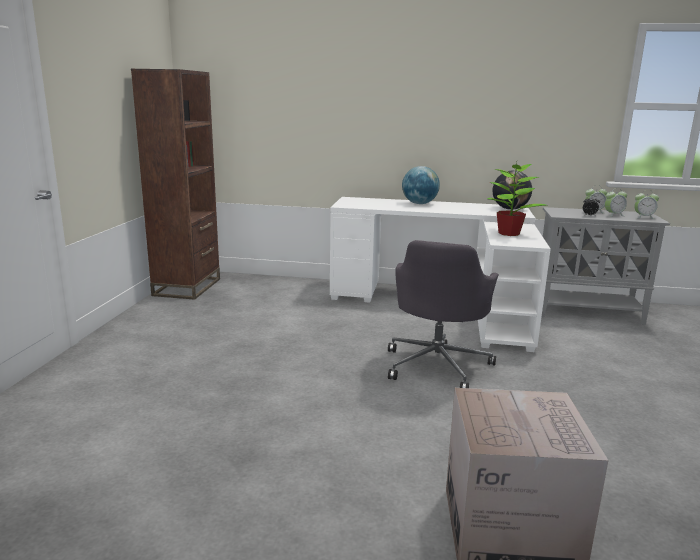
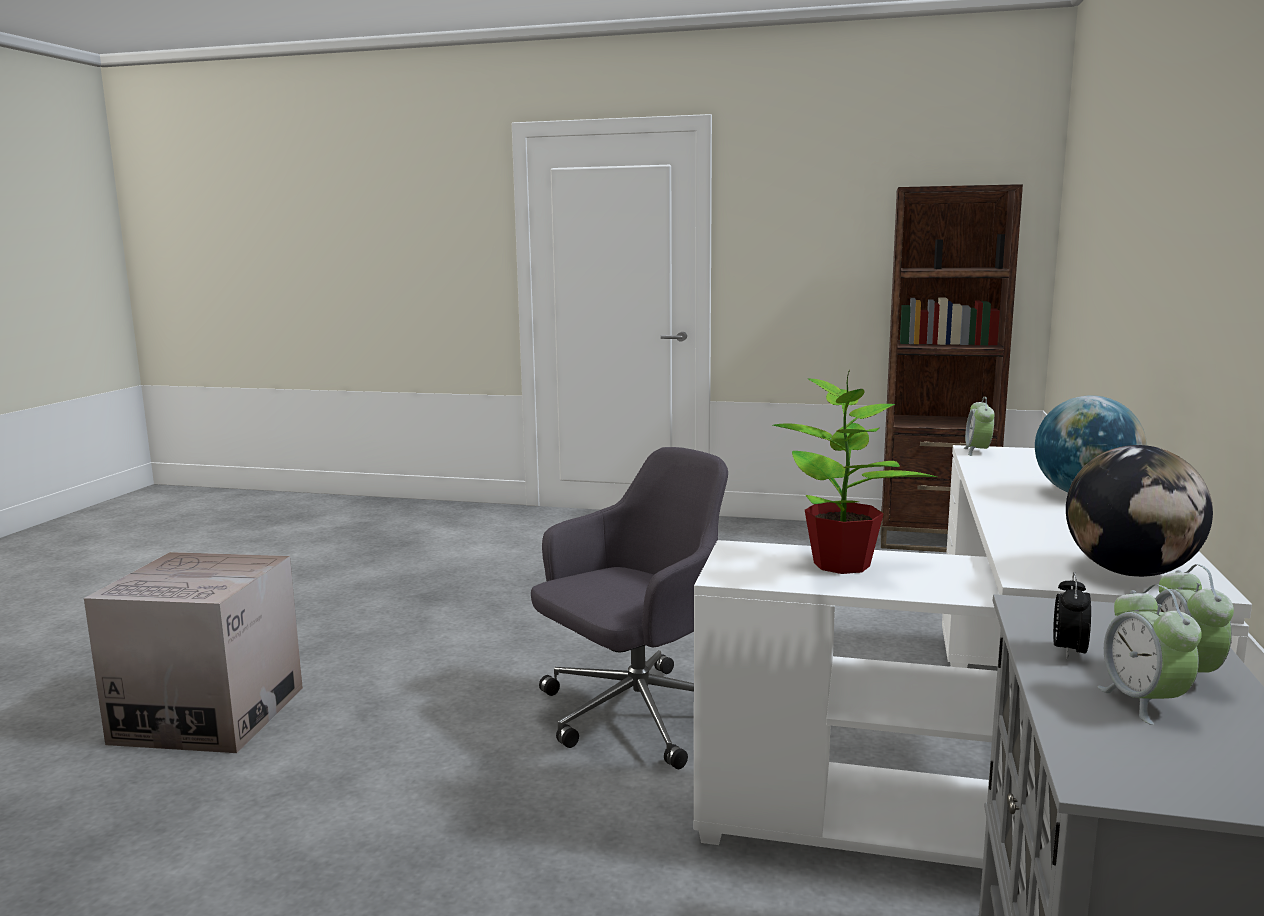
camera: 95 degrees right, 5 degrees down
grey office chair [388,240,499,388] -> grey office chair turned 120 degrees clockwise [531,447,728,769]
alarm clock [634,191,659,219] -> alarm clock moved to [964,397,995,456]

